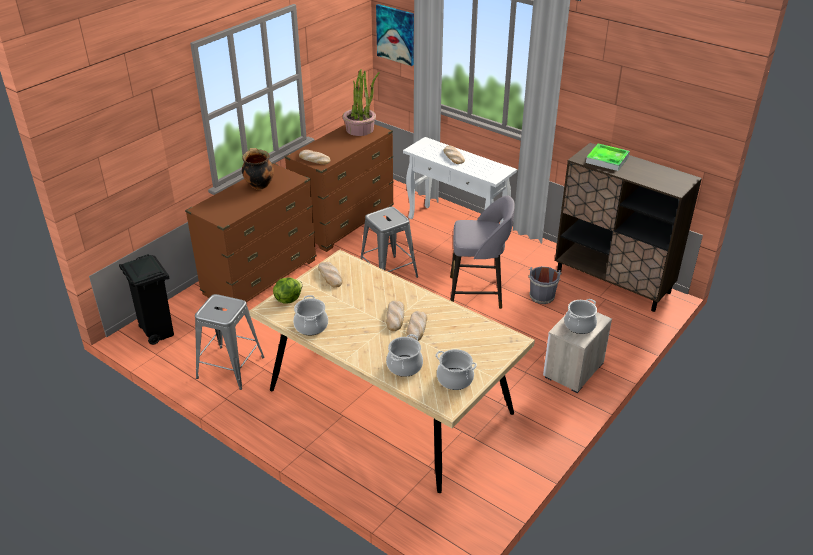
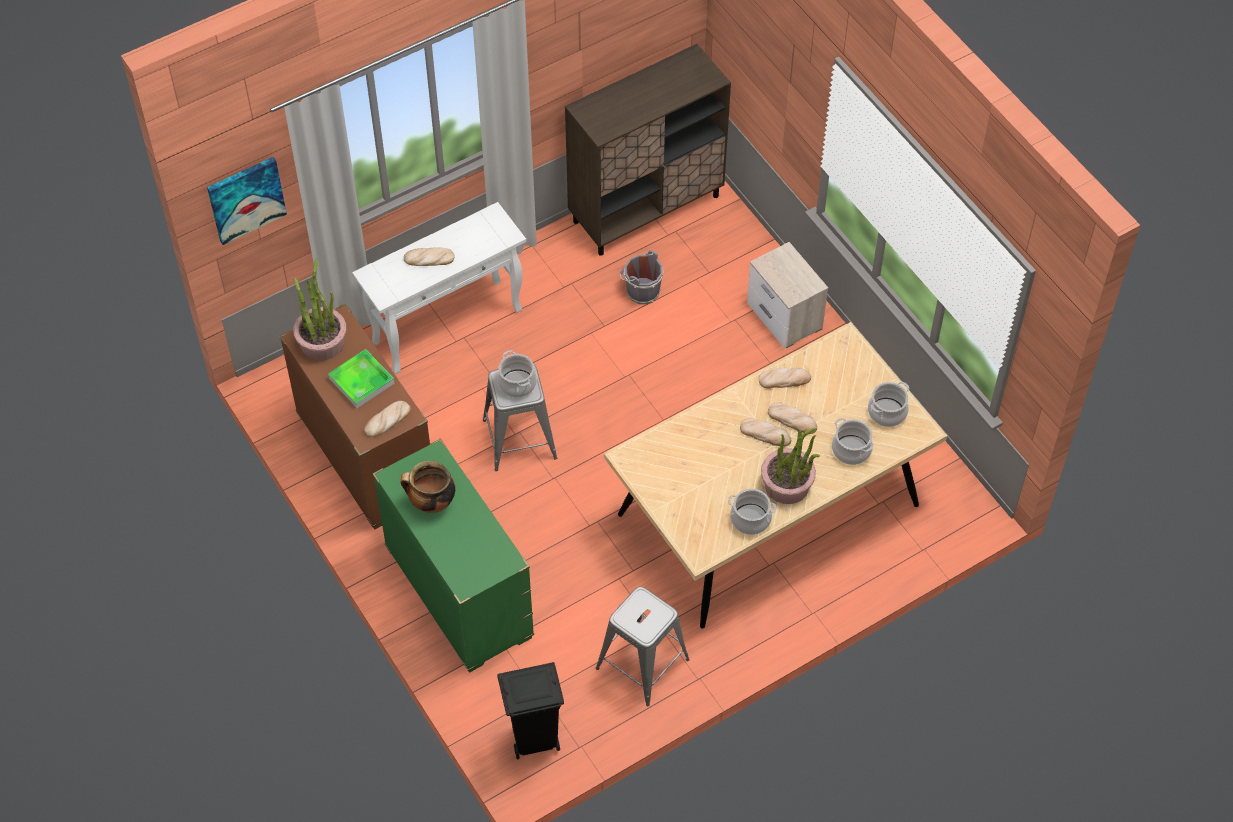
camera: 70 degrees left, 20 degrees up
brown dresser [185,163,316,303] -> green dresser [372,438,534,672]
lettuce [273,277,303,304] -> none
bread [318,262,343,288] -> bread moved to [759,367,811,388]
grey stool [450,195,515,309] -> none
cooking pot [564,299,597,334] -> cooking pot moved to [497,350,537,398]
tray [586,143,630,171] -> tray moved to [328,349,394,408]
none -> potted plant [761,428,820,504]

